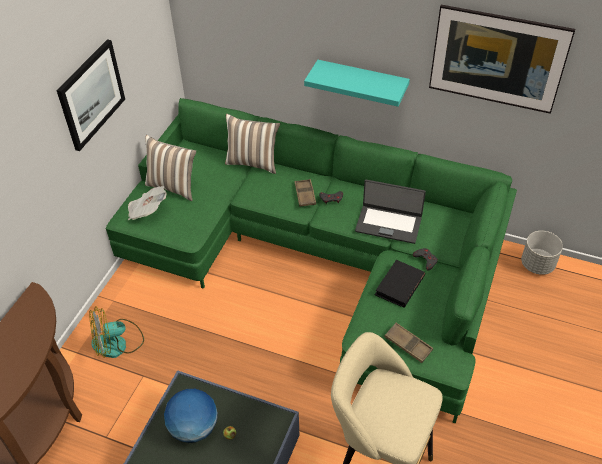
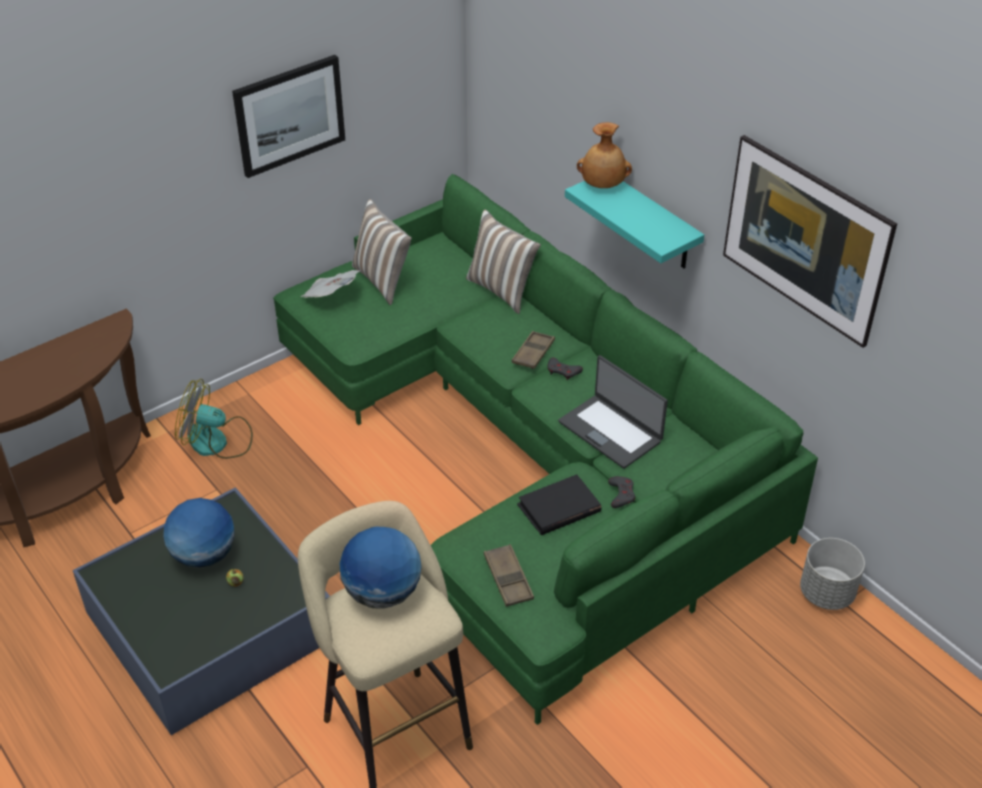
camera: 30 degrees right, 5 degrees down
none -> globe [340,527,422,609]
none -> brown vase [577,122,632,188]

